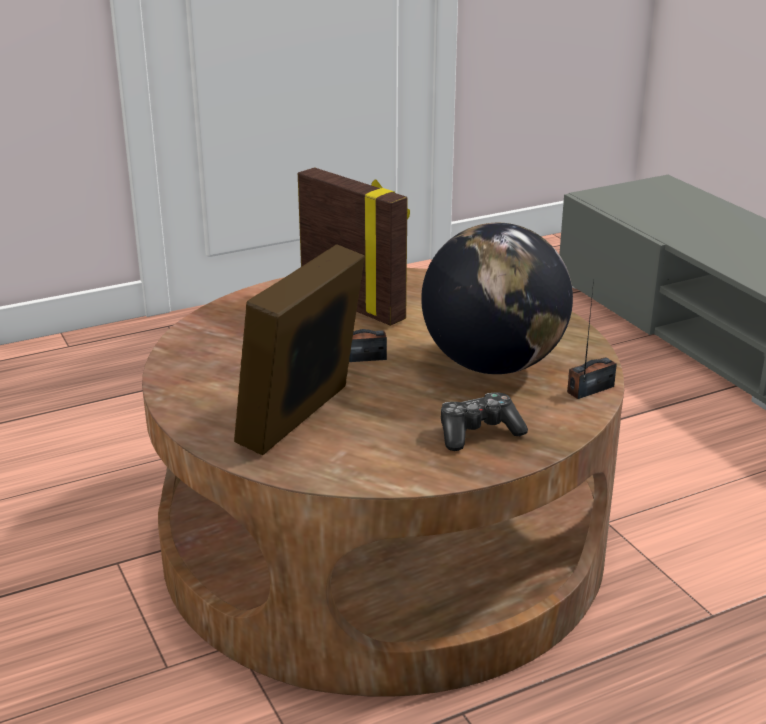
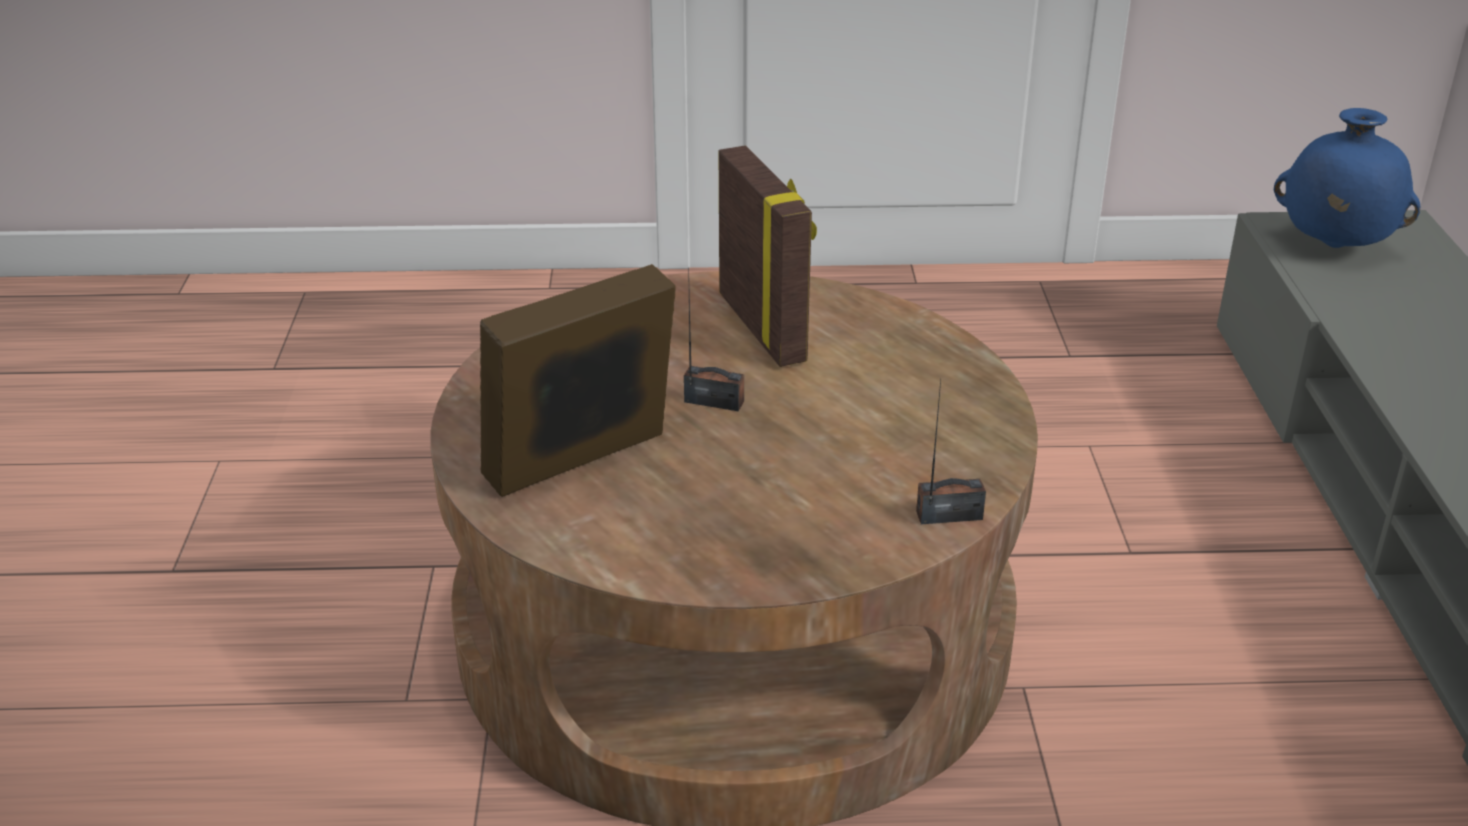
camera: 25 degrees right, 5 degrees up
globe [421,223,573,374] -> none
game controller [441,392,528,451] -> none
none -> blue vase [1274,108,1421,248]

